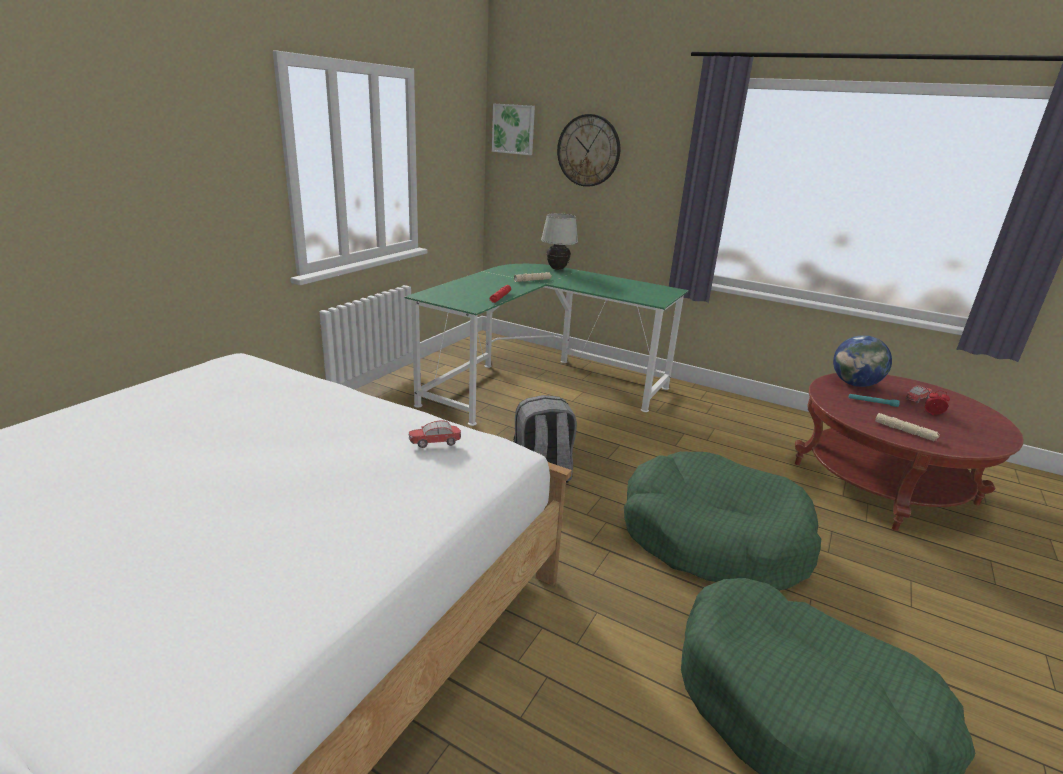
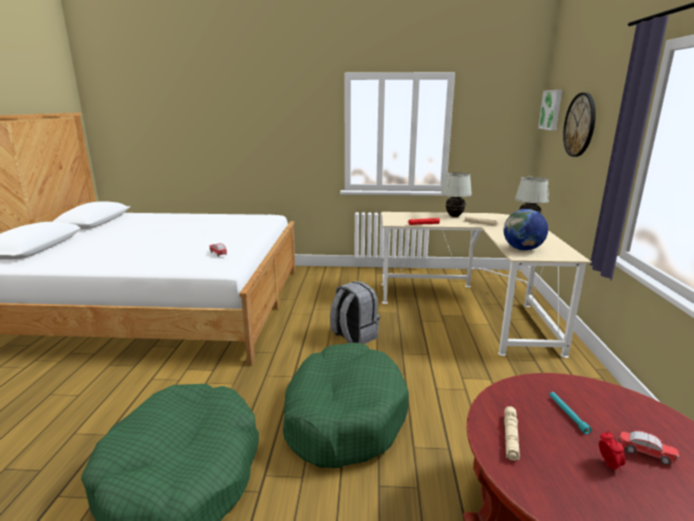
camera: 65 degrees right, 5 degrees down
green desk [404,264,689,426] -> beige desk [381,212,592,358]
globe [833,335,892,387] -> globe moved to [504,209,548,250]
none -> white table lamp [441,172,472,217]

